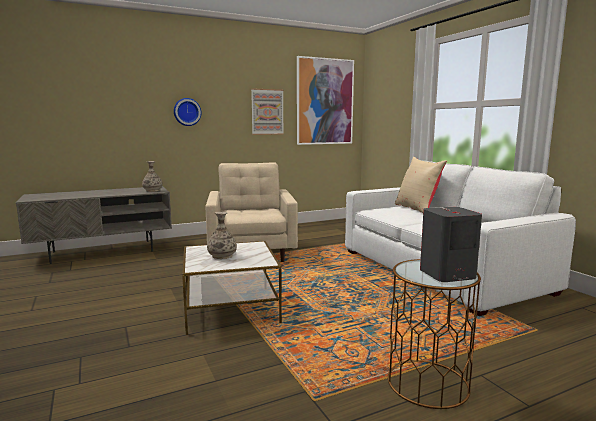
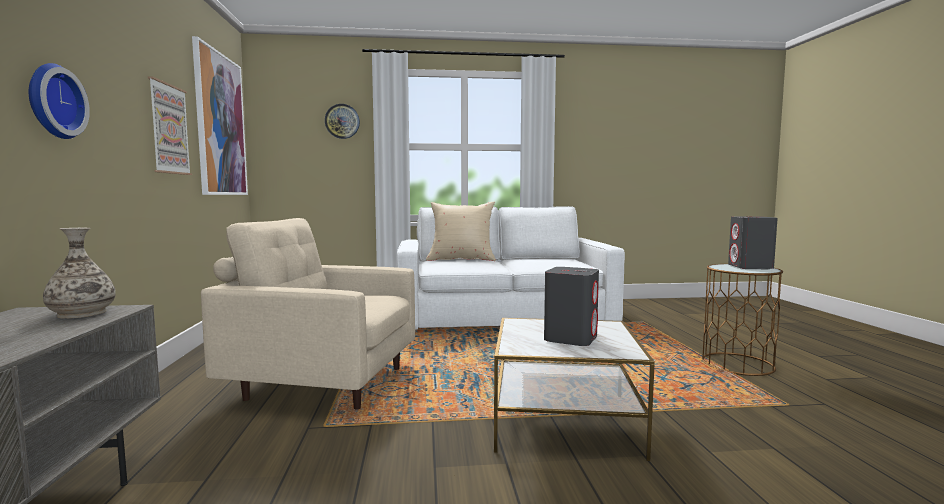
camera: 70 degrees left, 5 degrees down
vase [207,212,237,259] -> grey speaker [544,267,599,346]
none -> wall clock [325,104,360,139]

